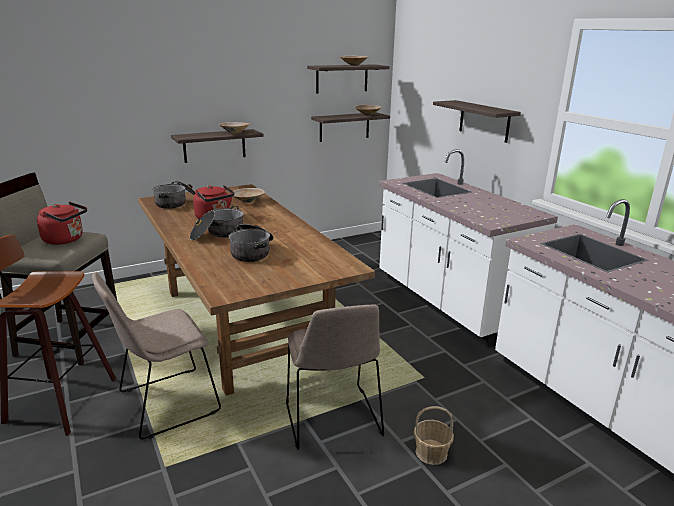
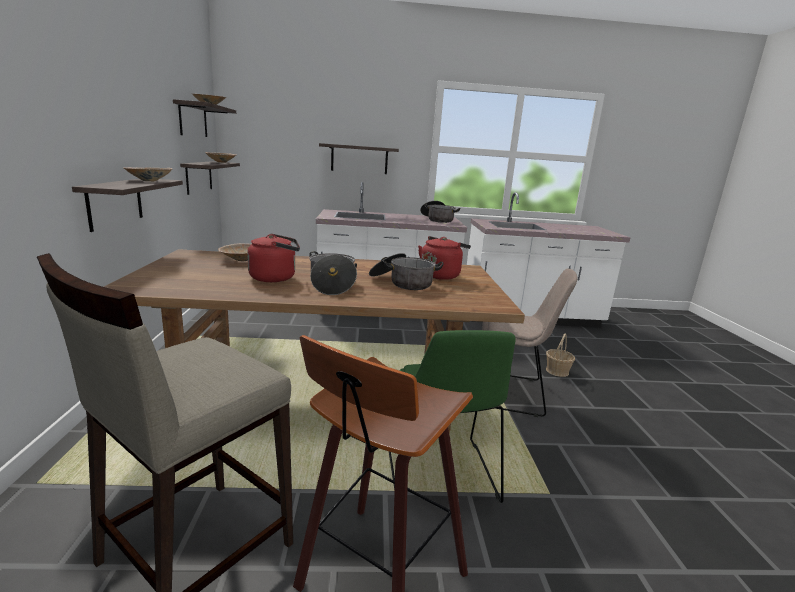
camera: 65 degrees left, 5 degrees down
red kettle [37,202,87,245] -> red kettle moved to [418,236,471,280]
beige chair [92,272,221,439] -> green chair [389,330,515,503]
cooking pot [152,180,195,209] -> cooking pot moved to [420,201,460,223]

